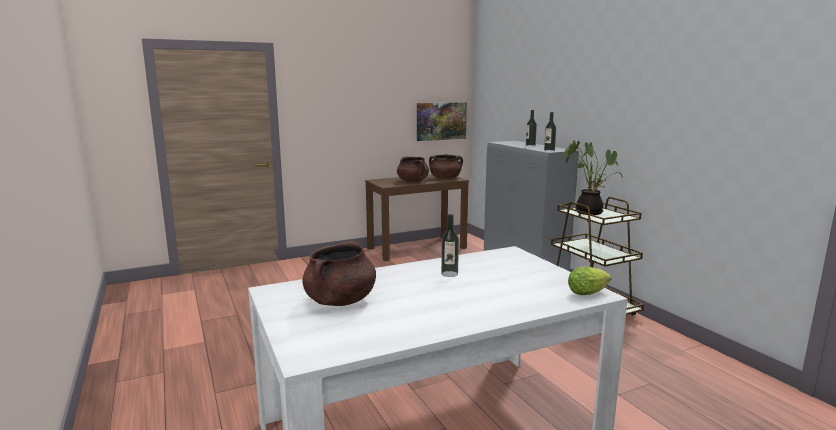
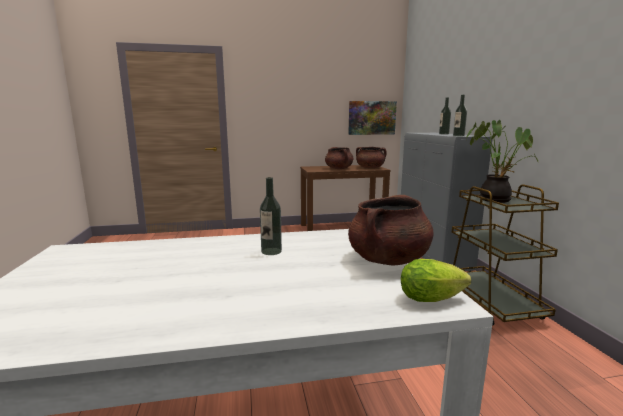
camera: 15 degrees right, 0 degrees up
brown cooking pot [302,241,376,306] -> brown cooking pot moved to [348,195,434,265]

